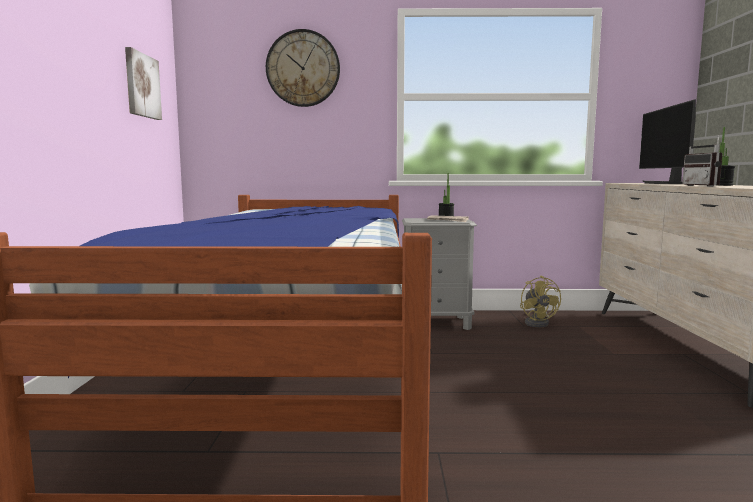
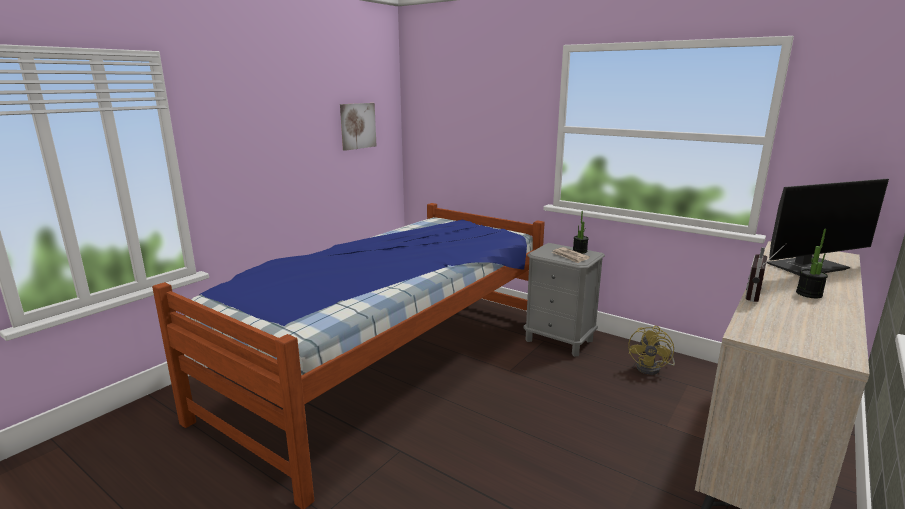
camera: 35 degrees right, 10 degrees up
wall clock [266,29,340,107] -> none
monitor [639,99,696,184] -> monitor turned 150 degrees counterclockwise [767,179,889,276]

